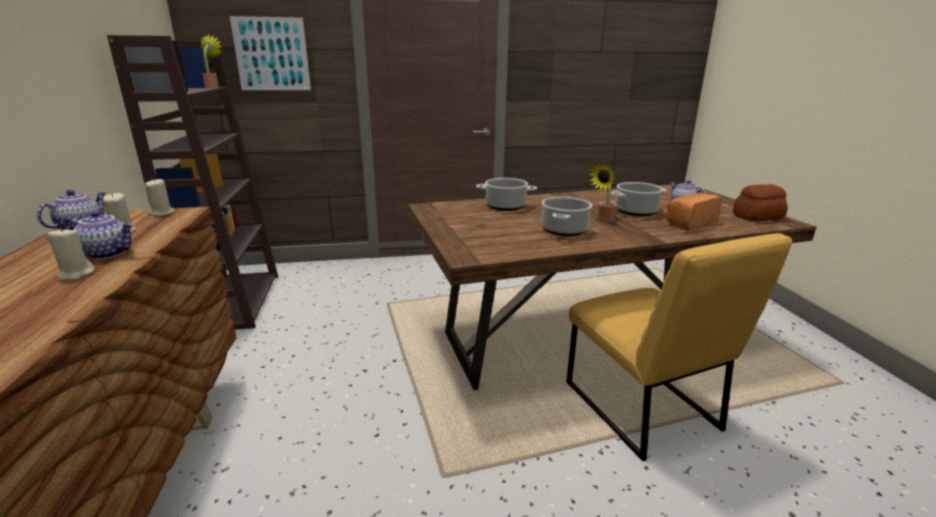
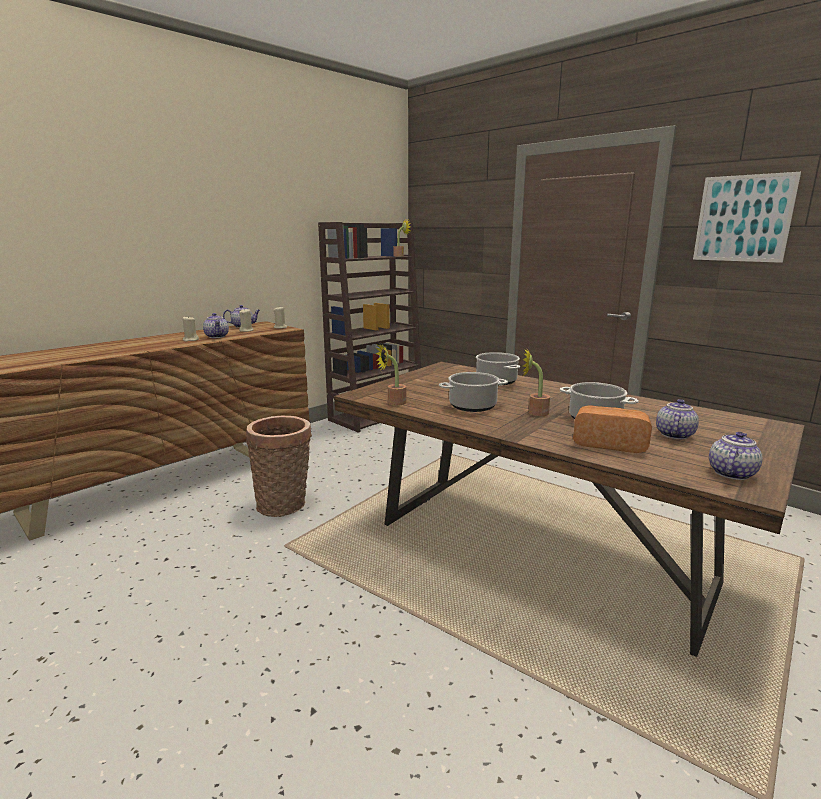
camera: 55 degrees right, 5 degrees down
picture [230,16,311,90] -> picture moved to [693,172,801,263]
yellow chair [567,233,792,461] -> none
bread [733,184,788,221] -> teapot [709,432,763,480]
none -> basket [246,416,312,517]
none -> potted plant [376,343,406,406]

